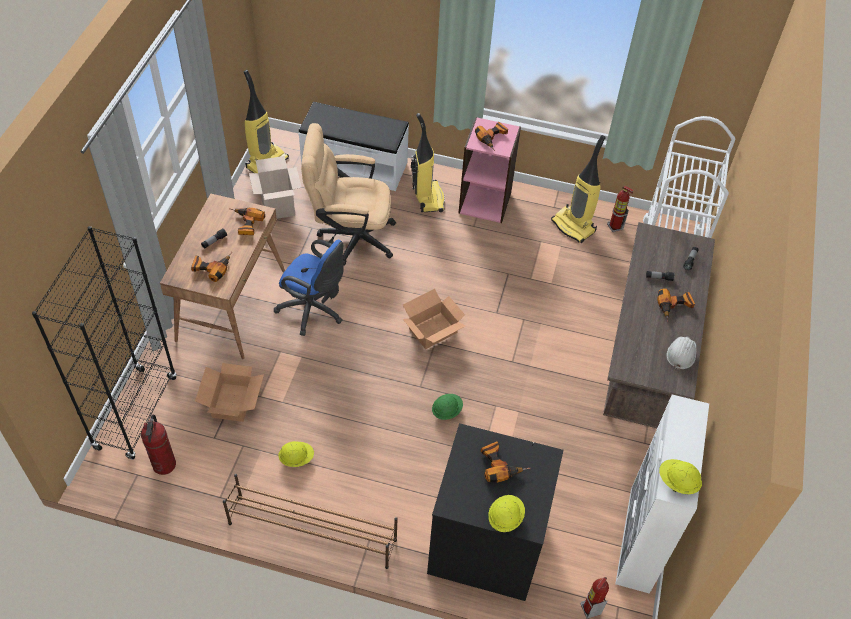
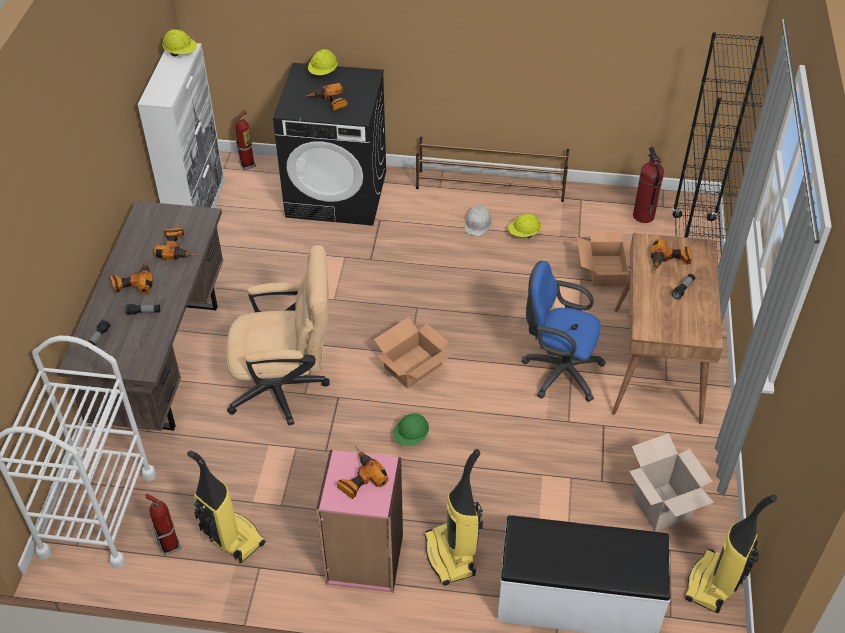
camera: 175 degrees right, 5 degrees down
power drill [229,208,265,235] -> power drill moved to [154,228,199,260]
beige office chair [301,123,396,266] -> beige office chair moved to [226,245,329,425]
green hard hat [432,394,463,420] -> green hard hat moved to [393,413,429,446]
white hard hat [667,337,696,369] -> white hard hat moved to [465,205,492,236]

